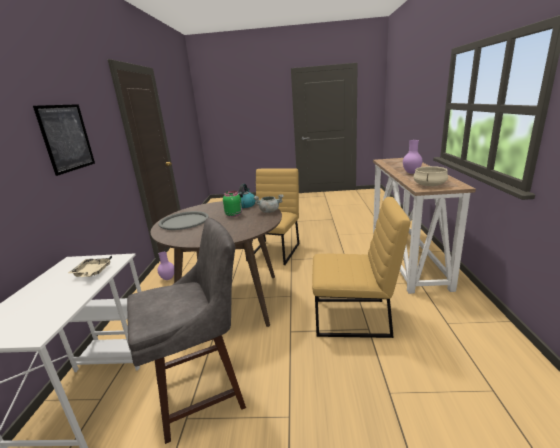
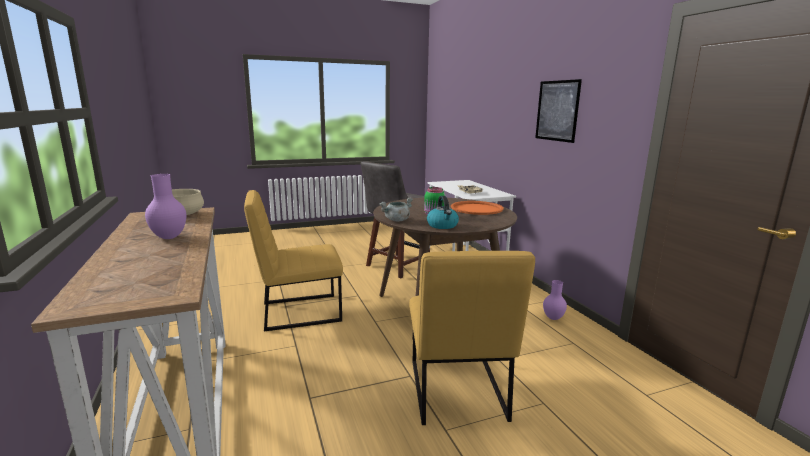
camera: 155 degrees right, 5 degrees down
grey tray [159,211,209,230] -> orange tray [451,201,504,215]

